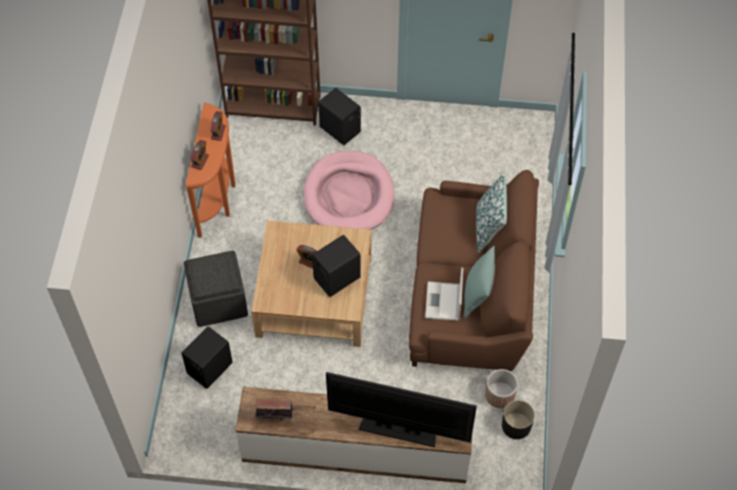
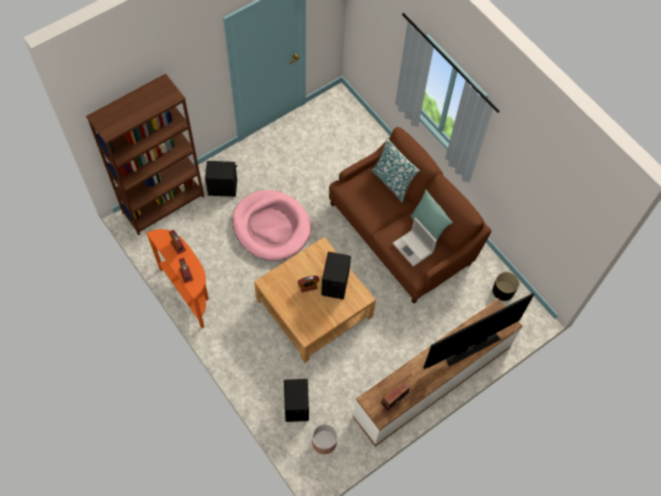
camera: 45 degrees left, 5 degrees up
grey ottoman [184,250,248,327] -> none
planter [485,369,518,408] -> planter moved to [312,424,338,454]

